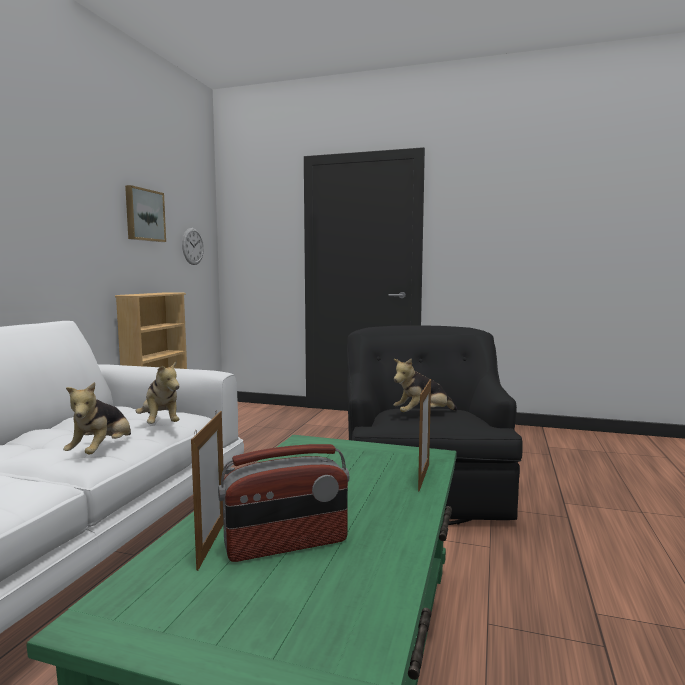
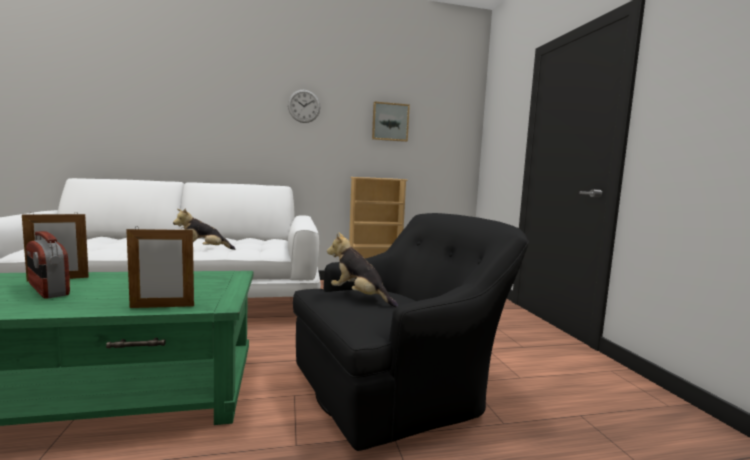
camera: 60 degrees right, 0 degrees up
plush toy [136,360,179,424] -> none
wall clock [182,228,204,265] -> wall clock moved to [288,90,321,123]

